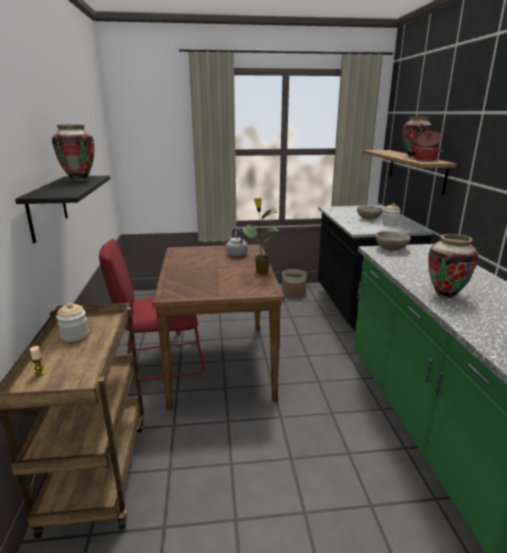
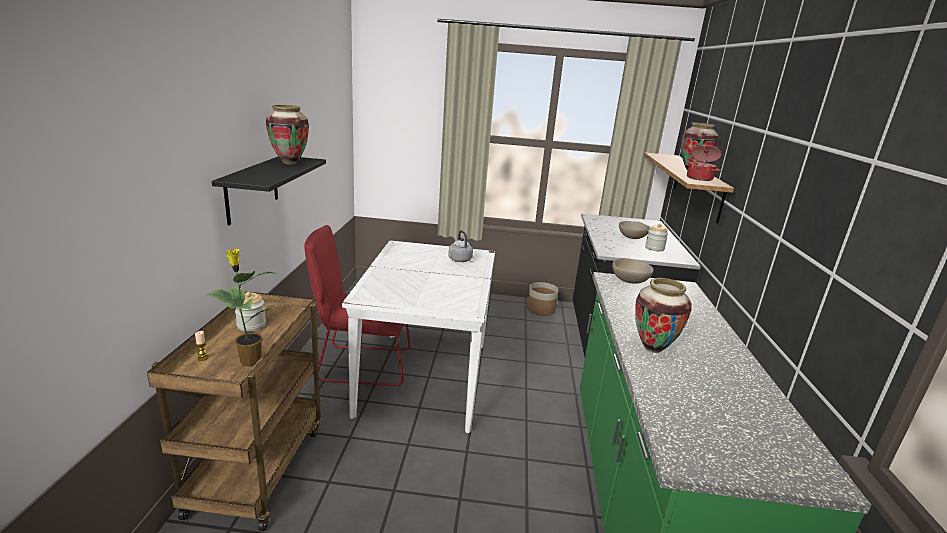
camera: 10 degrees right, 0 degrees up
brown dining table [152,244,284,409] -> white dining table [342,240,495,433]
potted plant [242,197,279,274] -> potted plant moved to [205,248,278,367]

